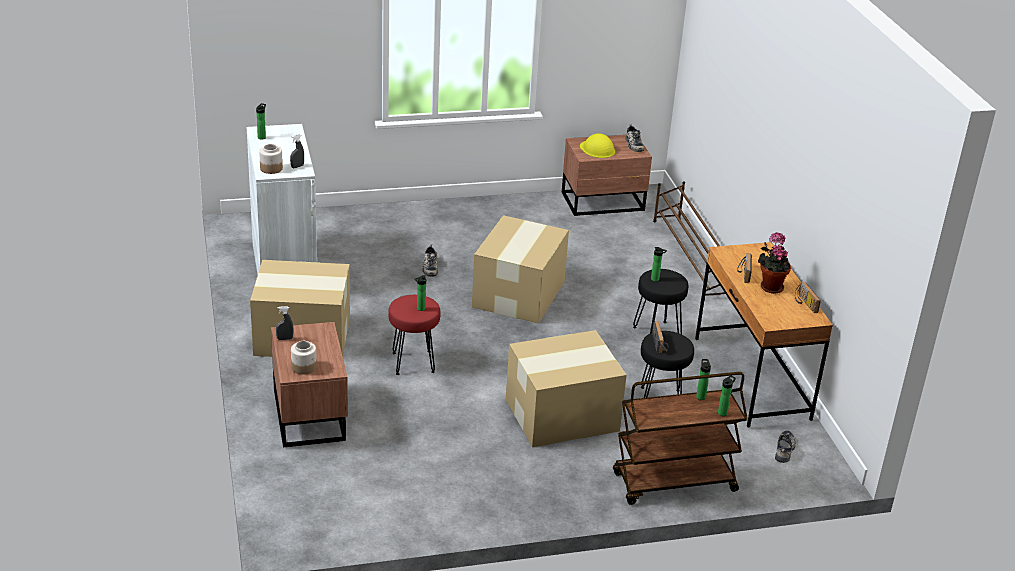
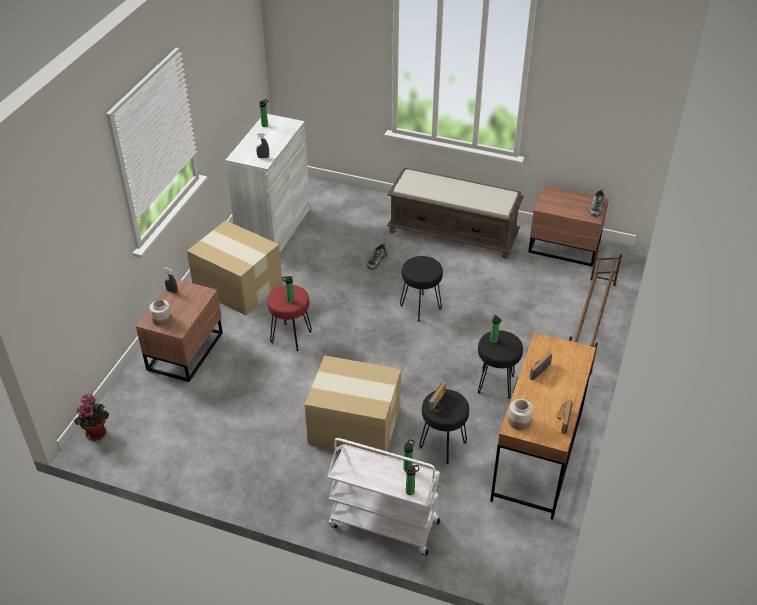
camera: 35 degrees right, 10 degrees up
jar [259,144,283,174] -> jar moved to [508,399,533,430]
cardboard box [472,215,569,324] -> black stool [400,256,443,322]
yellow hard hat [580,133,615,158] -> none
brown cart [613,372,748,505] -> white cart [327,438,440,555]
potted plant [758,232,791,294] -> potted plant moved to [74,393,109,441]
shoe [775,430,796,463] -> none
none -> brown bench [387,167,524,259]

